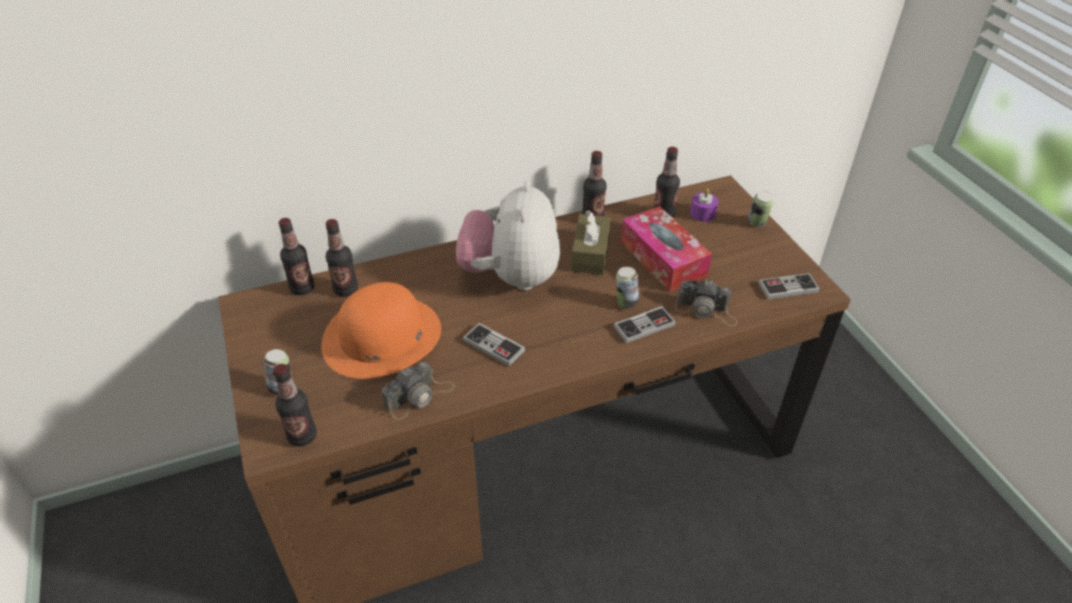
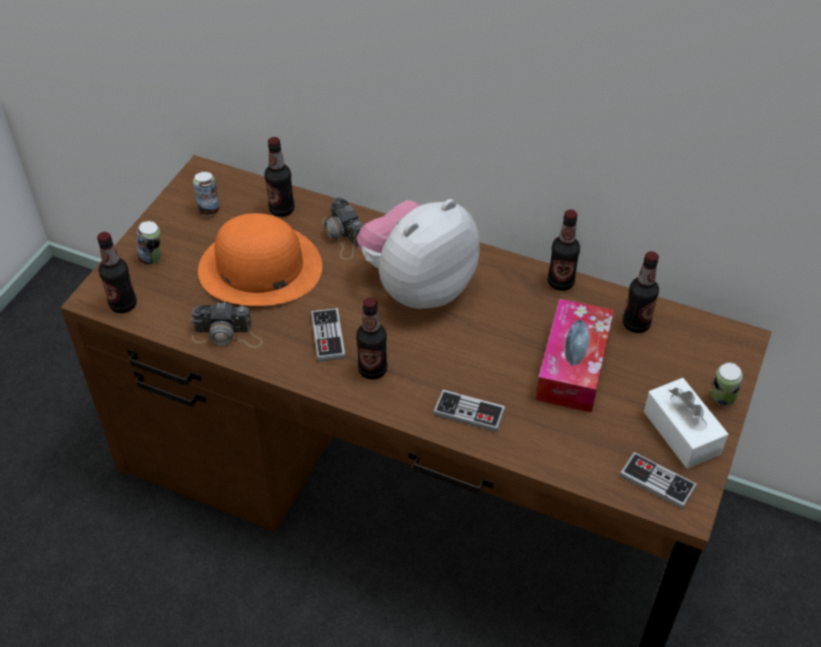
camera: 45 degrees right, 5 degrees up
bottle [279,218,315,295] -> bottle moved to [356,297,388,380]
brown tissue box [571,210,611,275] -> none
can [616,267,639,309] -> can moved to [193,172,219,216]
camera [674,279,738,326] -> camera moved to [322,197,363,260]
purple candle [690,188,719,222] -> none
none -> white tissue box [644,378,729,469]

